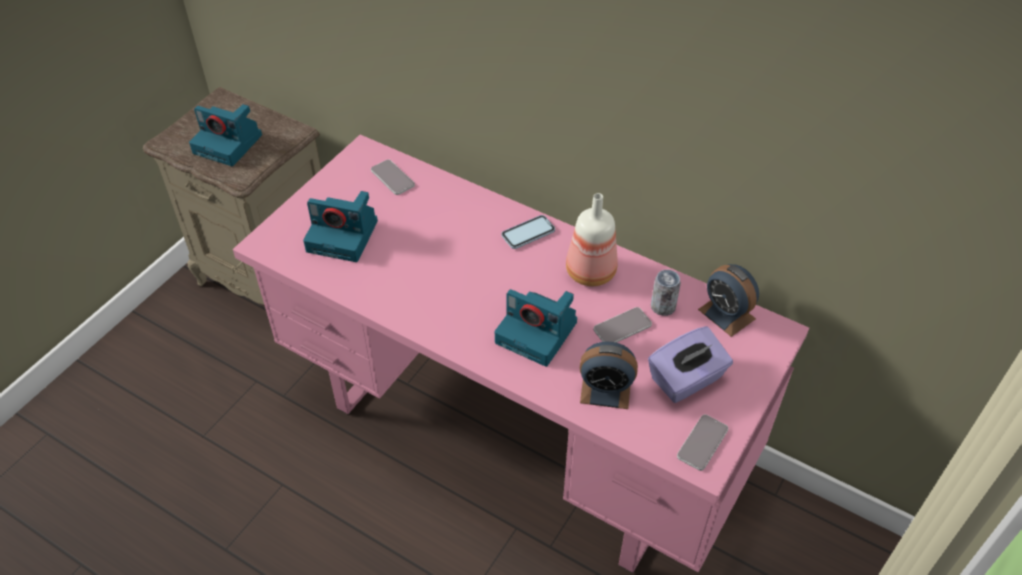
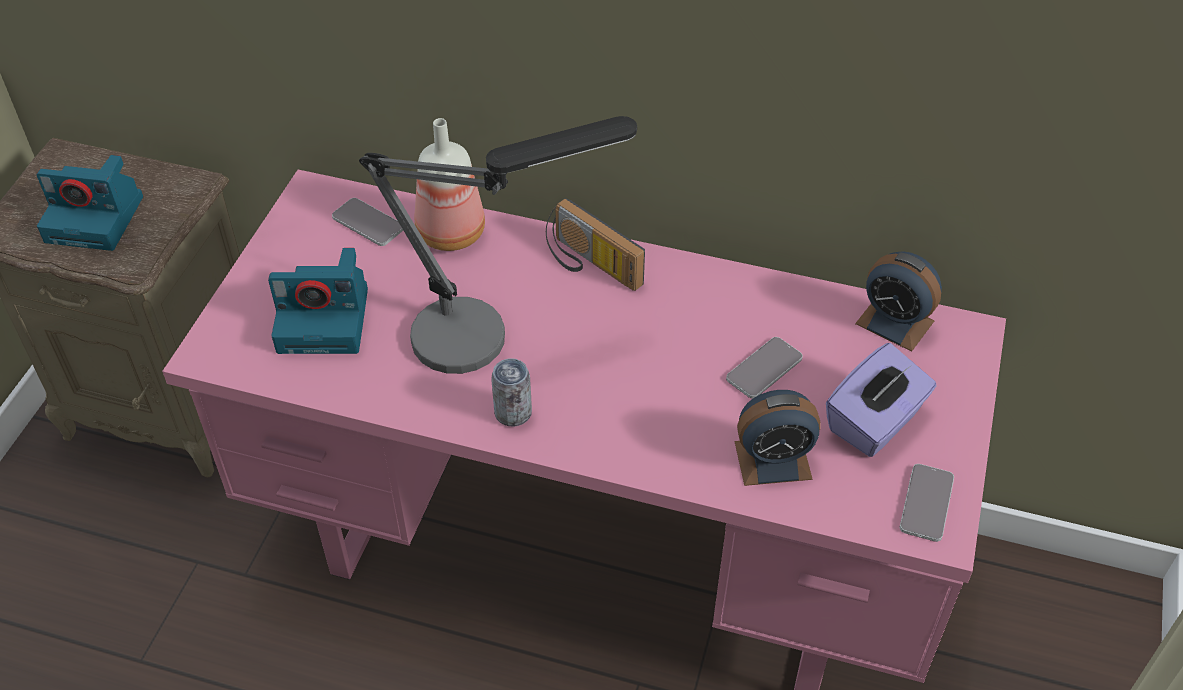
camera: 15 degrees left, 0 degrees up
camera [495,289,577,367] -> none
phone [501,215,555,249] -> radio [546,198,645,291]
bottle [566,193,618,286] -> bottle moved to [415,118,485,251]
can [651,270,681,316] -> can moved to [491,358,532,426]
none -> table lamp [359,116,637,374]

